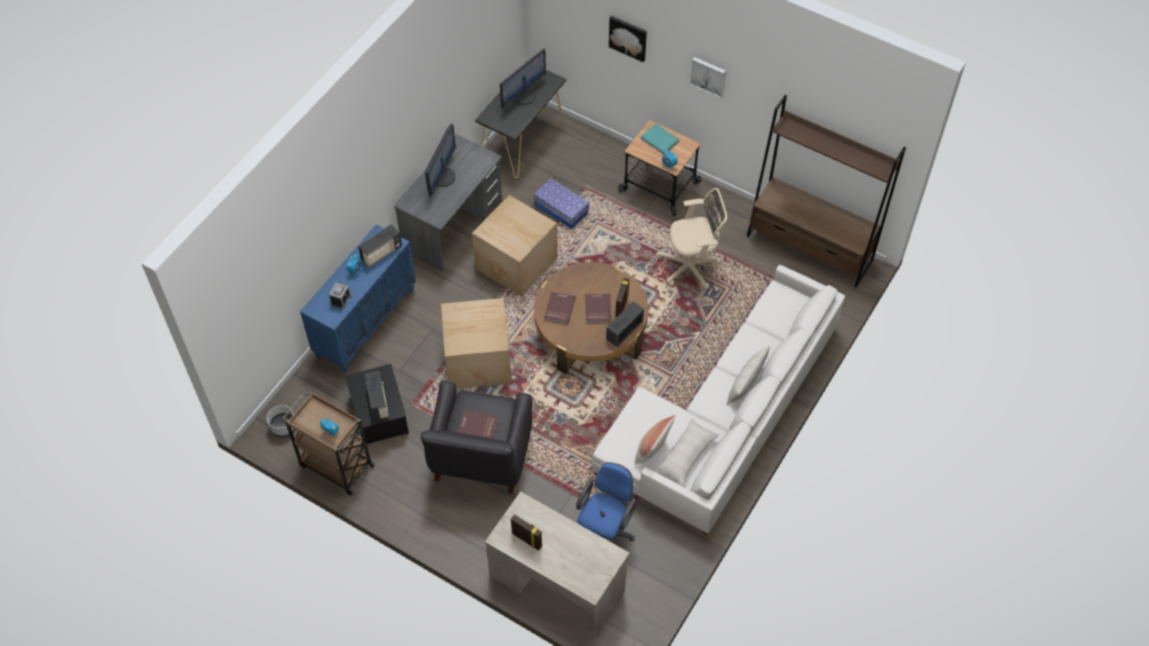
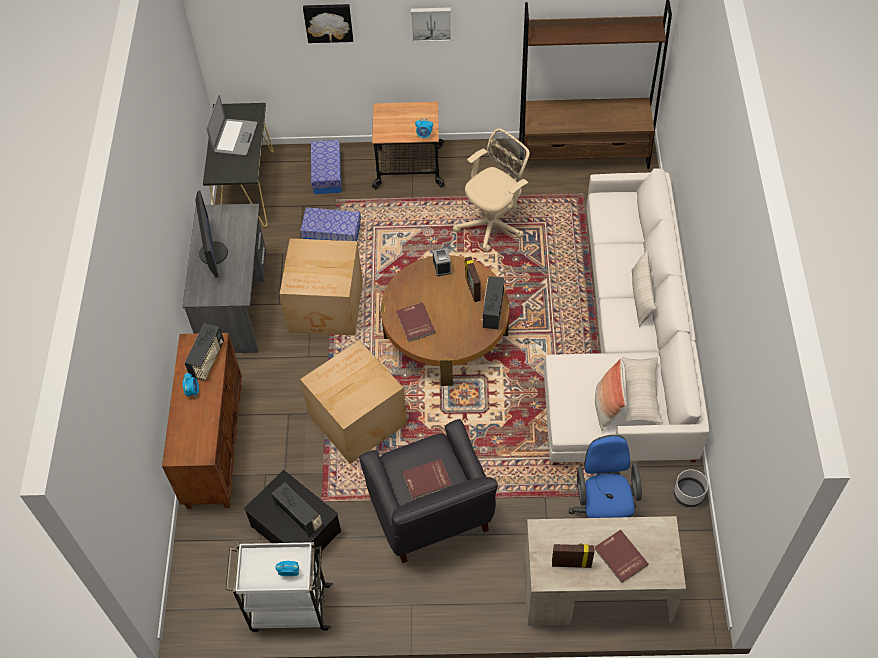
camera: 30 degrees left, 0 degrees up
grey planter [267,405,295,438] -> grey planter moved to [674,469,708,507]
brown cart [283,391,376,495] -> white cart [226,542,333,632]
blue cabinet [300,225,416,373] -> brown cabinet [162,333,242,509]
alarm clock [329,282,351,310] -> alarm clock moved to [433,248,451,276]
monitor [500,48,546,109] -> laptop [206,95,257,156]
red book [585,294,611,324] -> red book moved to [594,530,649,583]
turquoise book [641,124,680,155] -> none
none -> storage box [311,140,341,194]

